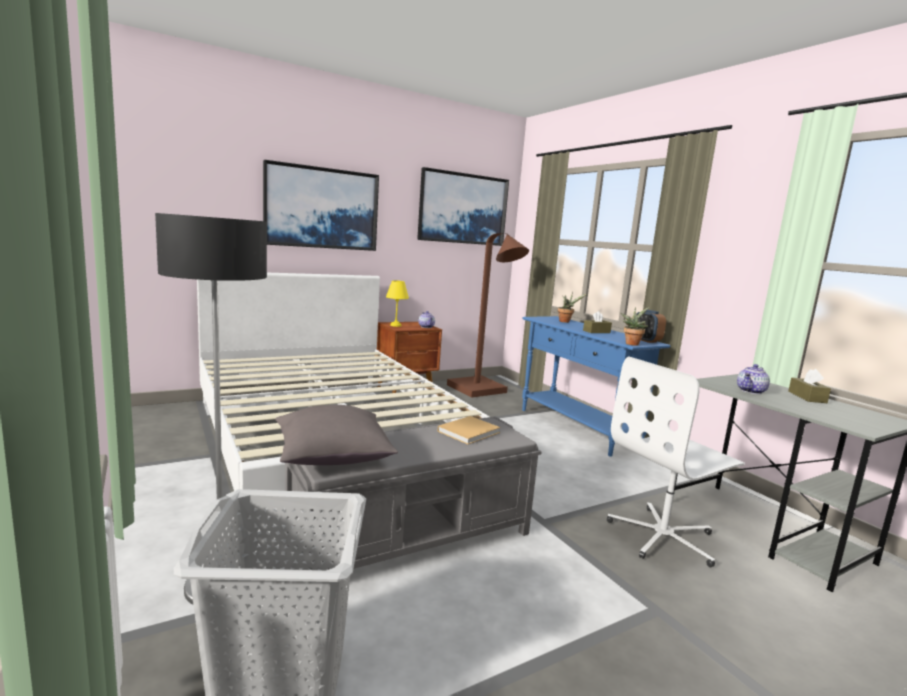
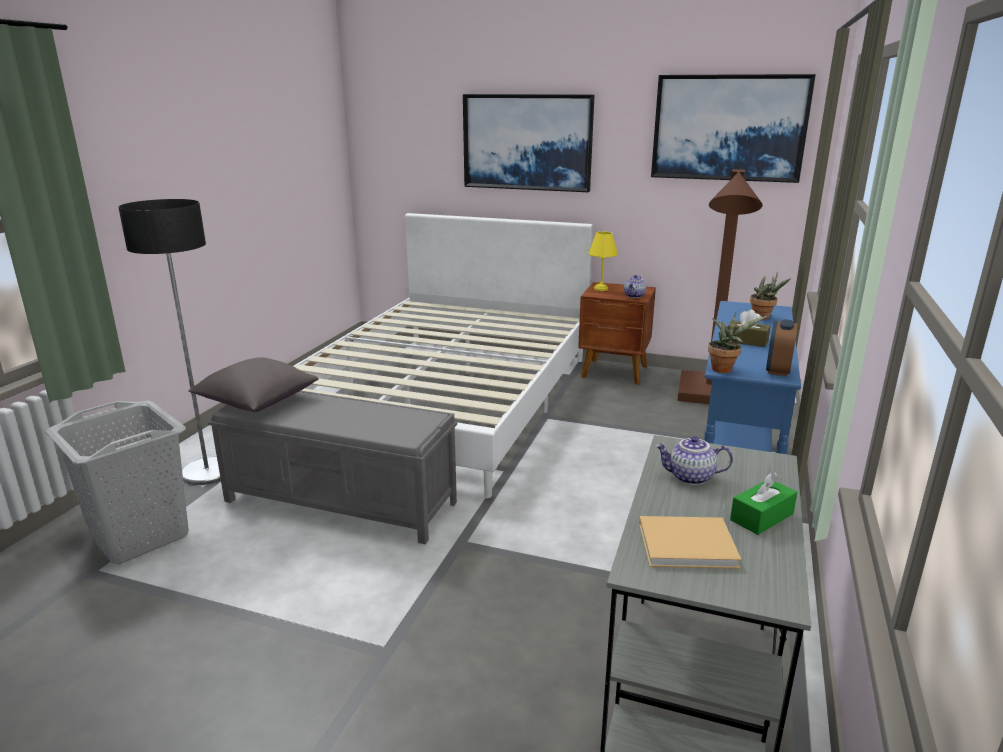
camera: 50 degrees right, 10 degrees up
beige book [437,416,500,444] -> beige book moved to [639,516,742,569]
white office chair [607,357,745,567] -> none
brown tissue box [788,369,831,403] -> green tissue box [730,472,797,535]

